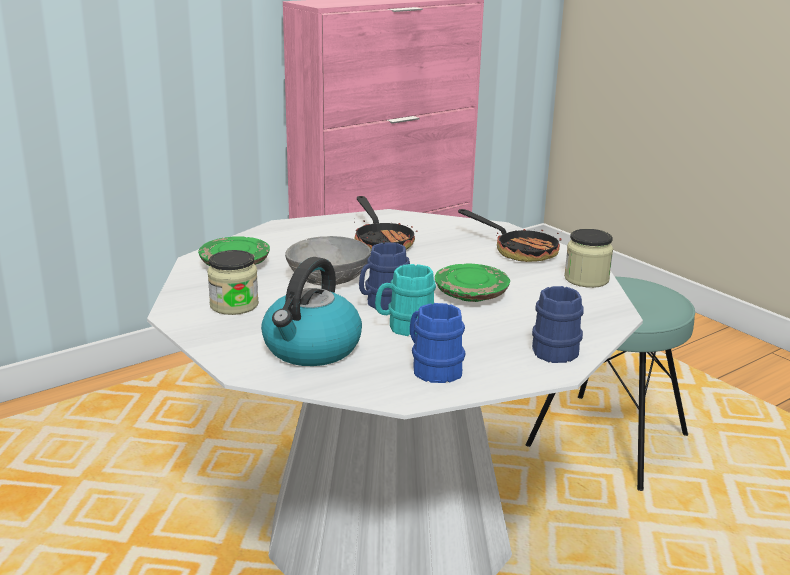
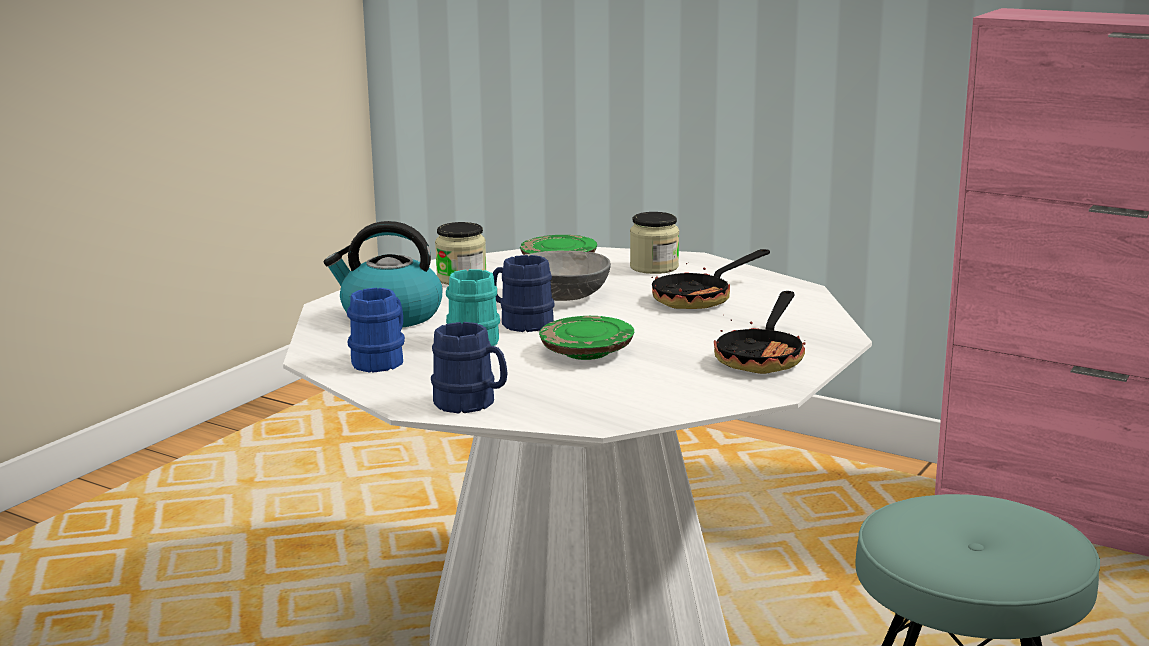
camera: 70 degrees right, 5 degrees down
jar [564,229,613,288] -> jar moved to [630,212,679,274]

